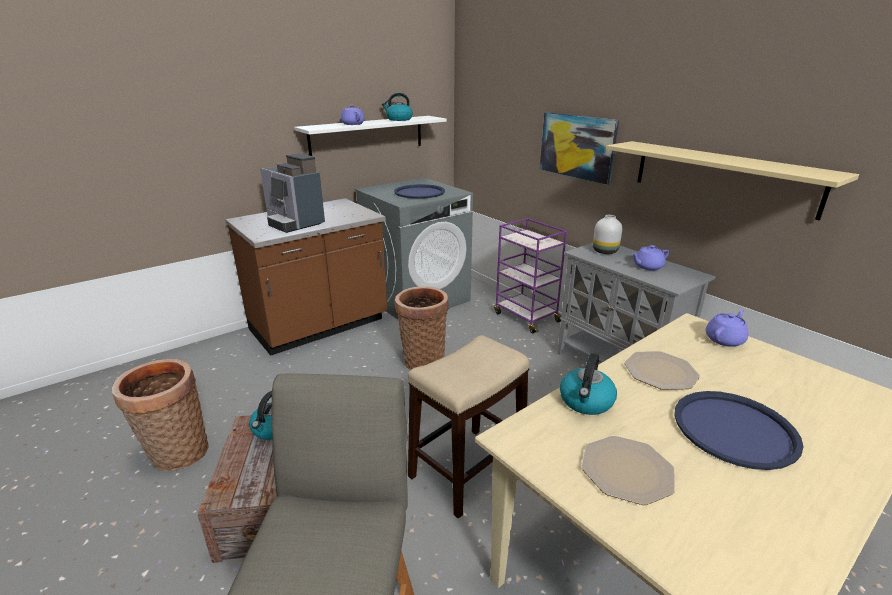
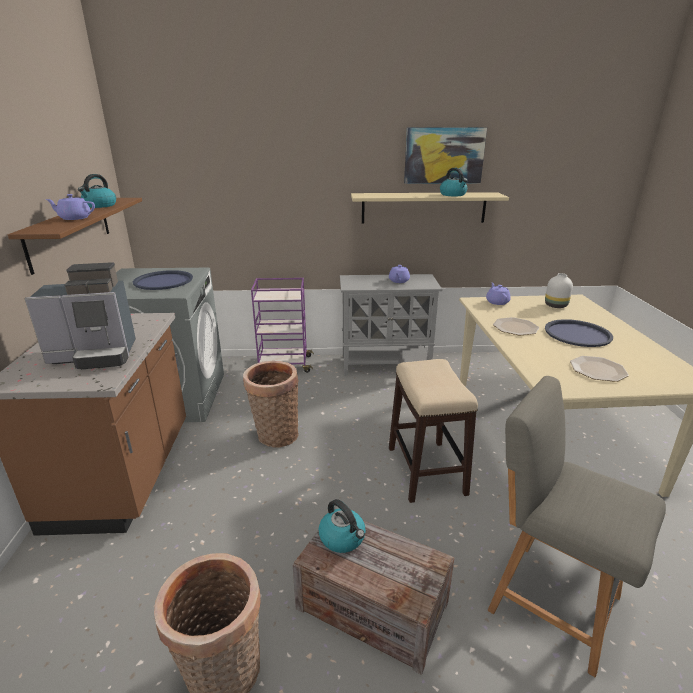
camera: 55 degrees left, 0 degrees up
white shelf [294,116,447,156] -> brown shelf [8,198,142,275]
picture [540,112,619,185] -> picture moved to [404,127,487,184]
kettle [560,353,617,415] -> kettle moved to [440,168,468,196]
white vase [593,215,622,254] -> white vase moved to [545,273,573,308]

